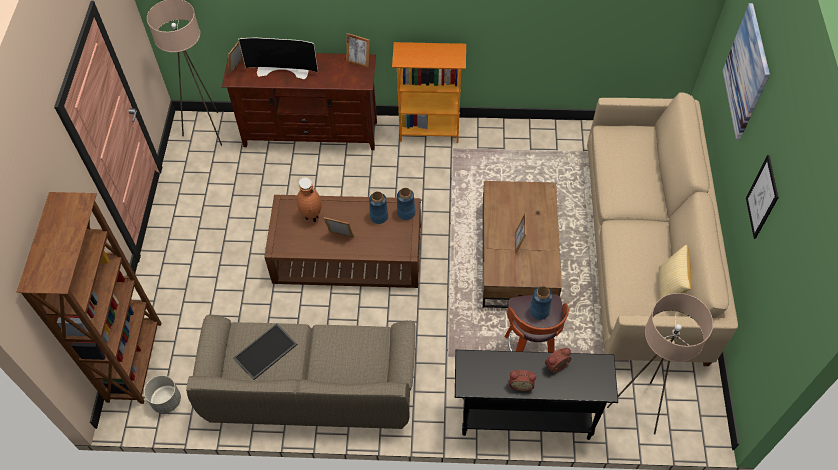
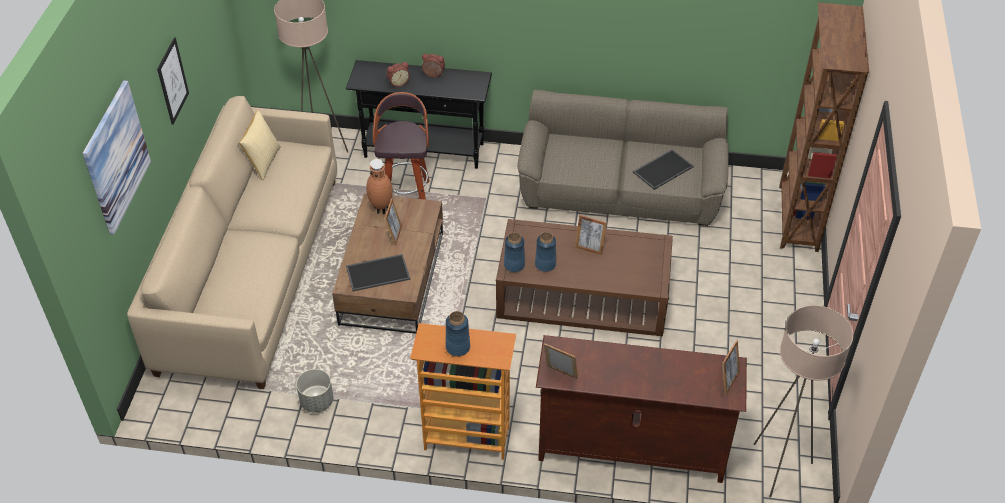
camera: 175 degrees left, 10 degrees down
grey planter [144,375,181,414] -> grey planter moved to [296,369,333,413]
television [238,38,318,79] -> none
brown vase [297,177,322,222] -> brown vase moved to [366,159,393,214]
blue vase [529,286,552,320] -> blue vase moved to [446,311,470,356]
none -> tray [346,254,410,291]

